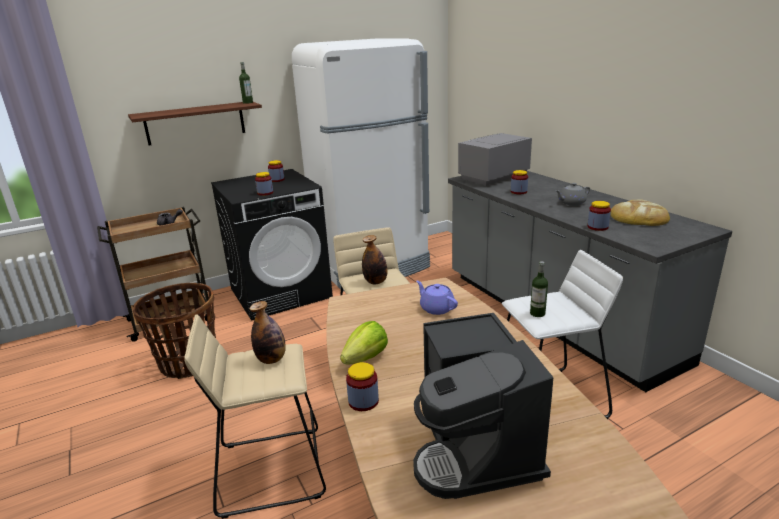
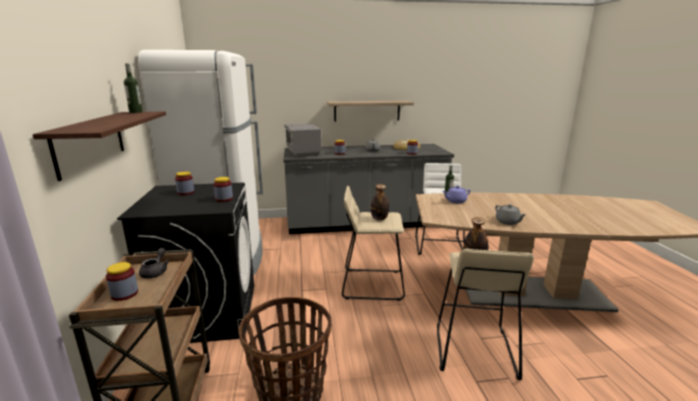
camera: 70 degrees left, 5 degrees down
lettuce [340,321,388,364] -> grey teapot [495,204,526,225]
jar [346,362,379,411] -> jar moved to [106,262,138,301]
coffee machine [413,313,553,499] -> none
none -> shelf [327,100,414,122]

